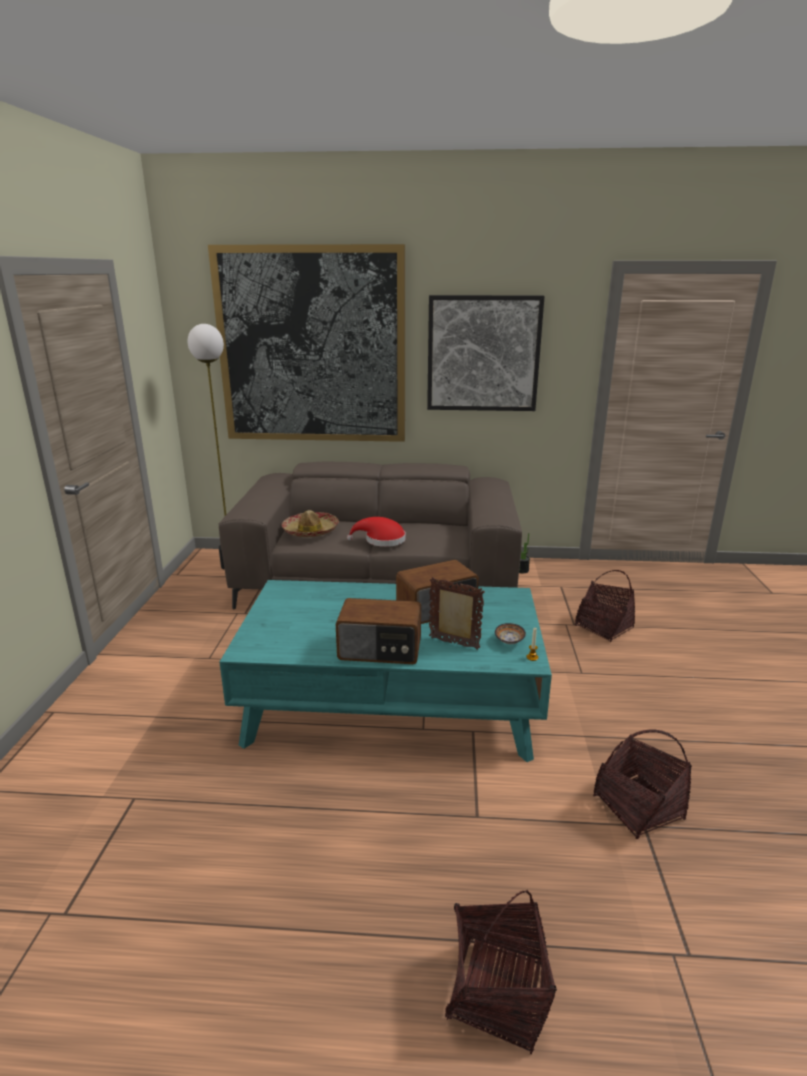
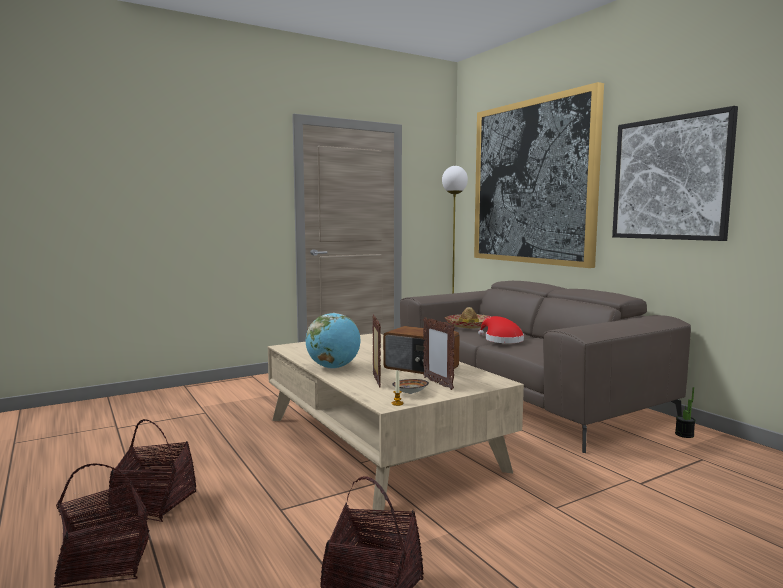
camera: 55 degrees right, 15 degrees down
turquoise coffee table [219,580,552,762] -> beige coffee table [268,333,524,515]
radio [336,598,421,664] -> globe [306,313,361,369]
basket [575,570,635,642] -> basket moved to [109,419,197,522]
none -> picture frame [423,317,455,390]

